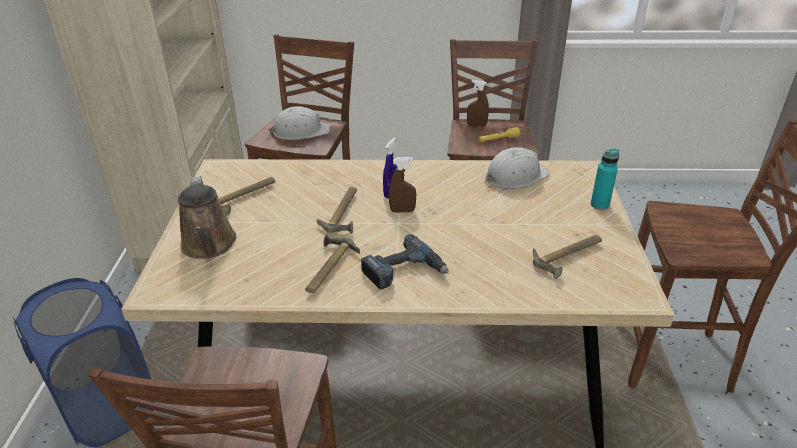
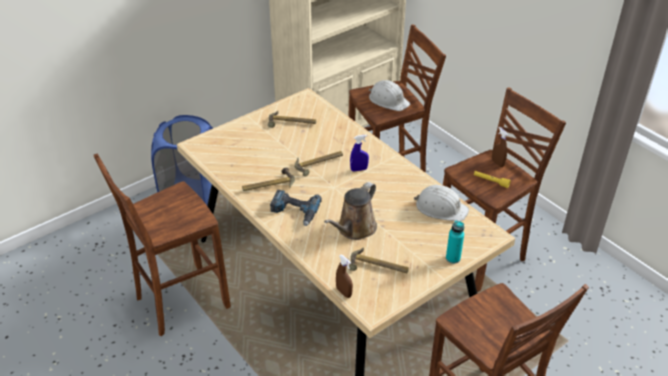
camera: 50 degrees right, 5 degrees up
brown watering can [178,176,237,259] -> brown watering can moved to [324,182,377,240]
brown spray bottle [389,157,416,212] -> brown spray bottle moved to [336,255,353,298]

